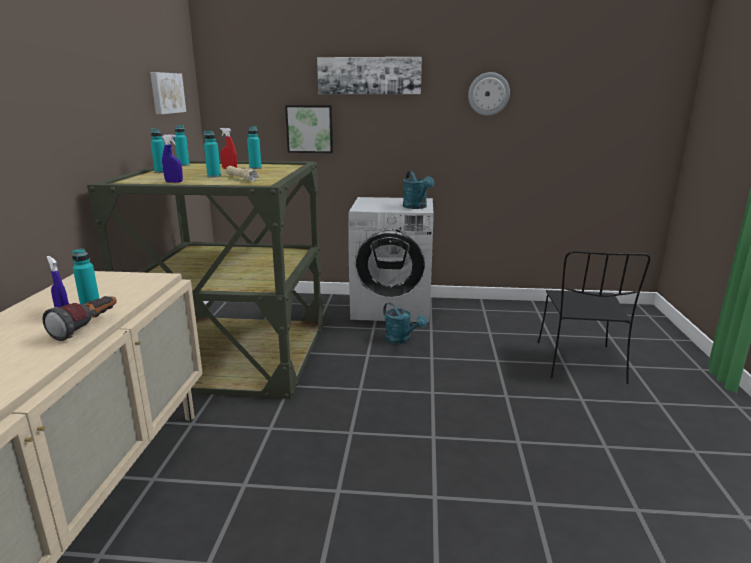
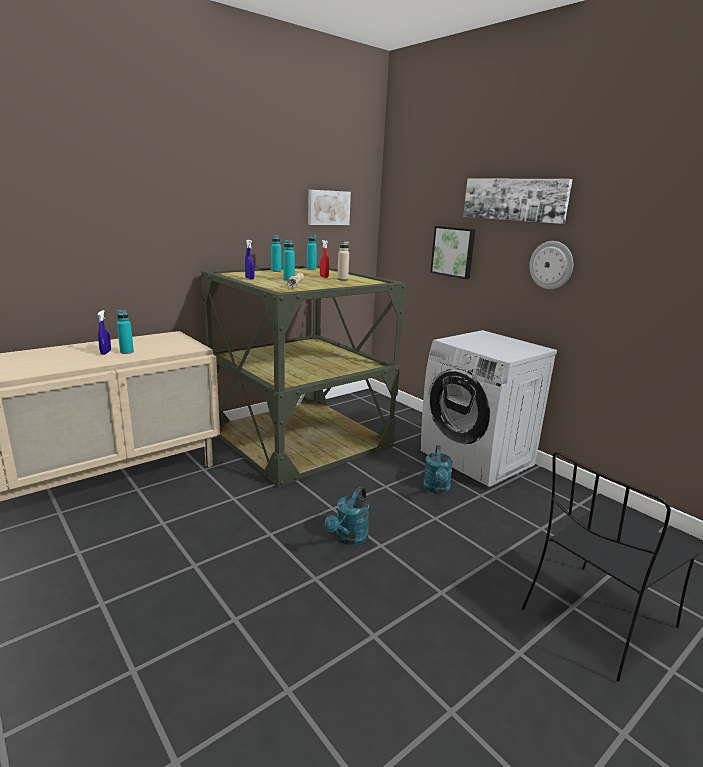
camera: 45 degrees right, 0 degrees up
flashlight [42,296,117,341] -> none
turquoise bottle [247,126,262,169] -> beige bottle [337,241,349,281]
turquoise watering can [403,171,434,209] -> turquoise watering can moved to [324,487,369,545]
wall clock [468,72,510,116] -> wall clock moved to [530,241,573,289]

